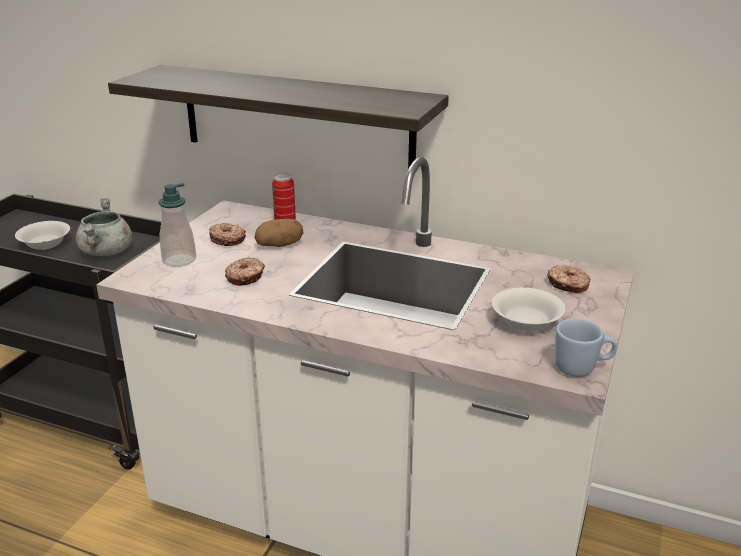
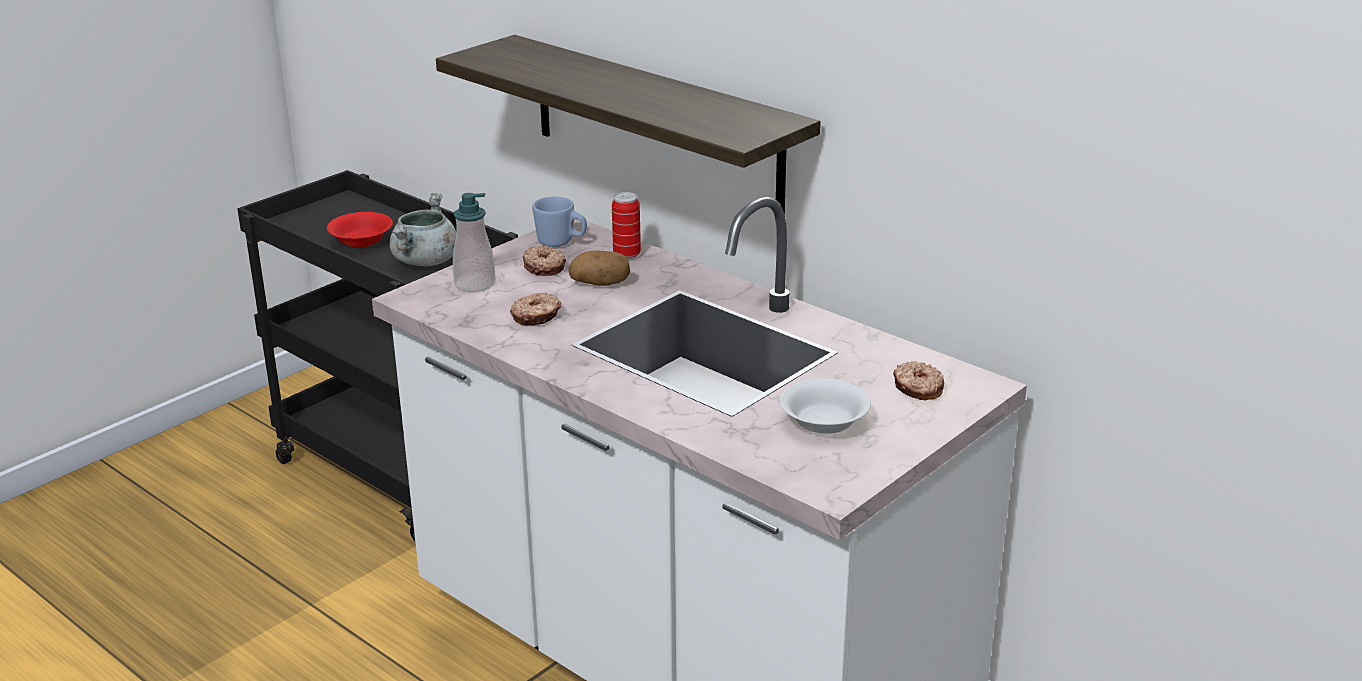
camera: 20 degrees right, 0 degrees up
white bowl [15,221,70,250] -> red bowl [327,212,393,248]
blue mug [555,319,617,377] -> blue mug moved to [532,197,587,247]

